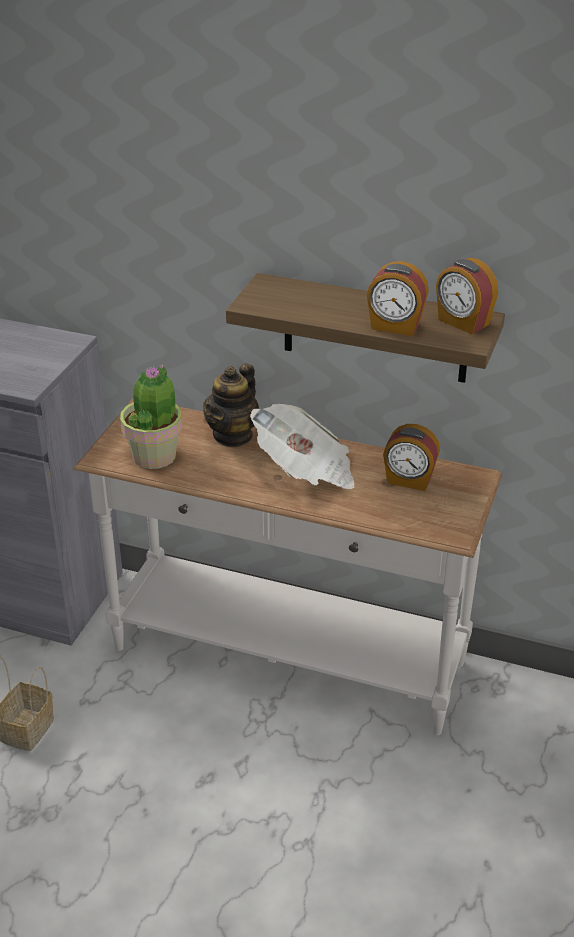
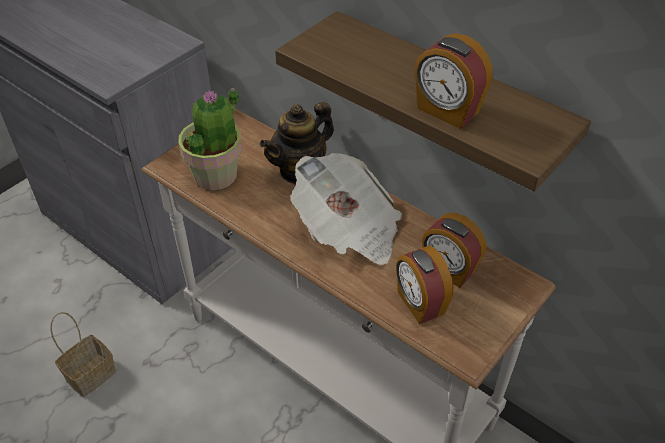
camera: 20 degrees right, 10 degrees up
alarm clock [436,258,498,334] -> alarm clock moved to [396,245,453,324]

